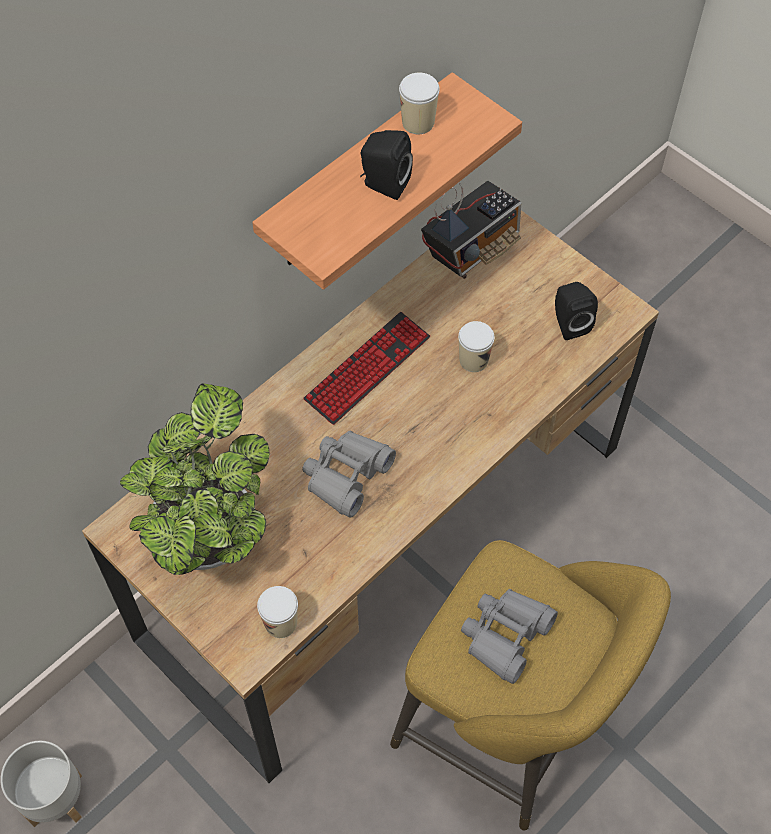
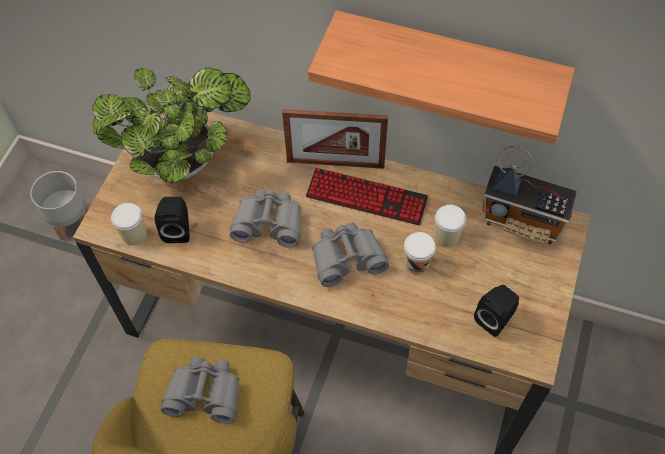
camera: 65 degrees right, 0 degrees up
black speaker [360,130,413,200] -> black speaker moved to [155,197,190,243]
cup [399,72,440,134] -> cup moved to [435,205,466,247]
none -> picture frame [282,109,388,169]
none -> grey binoculars [312,223,389,287]

